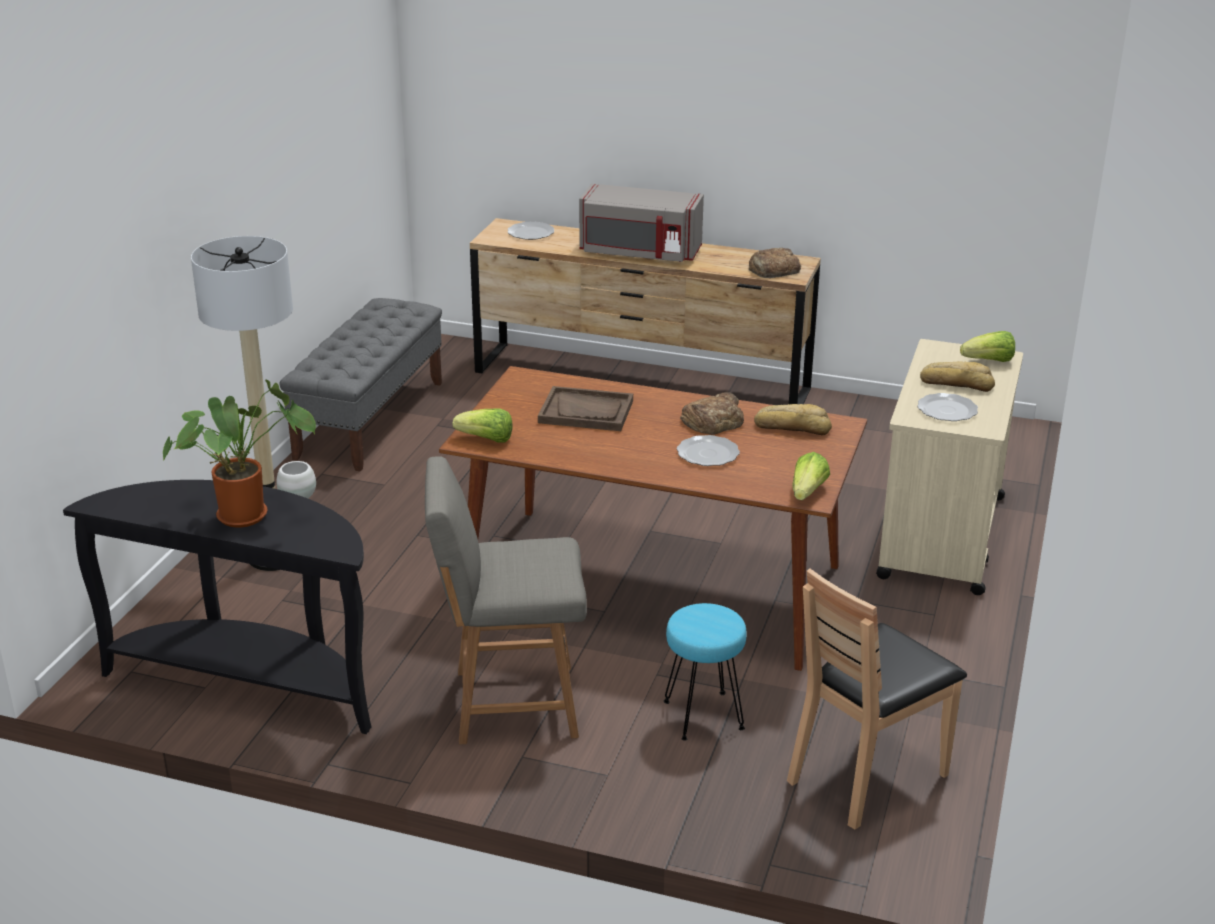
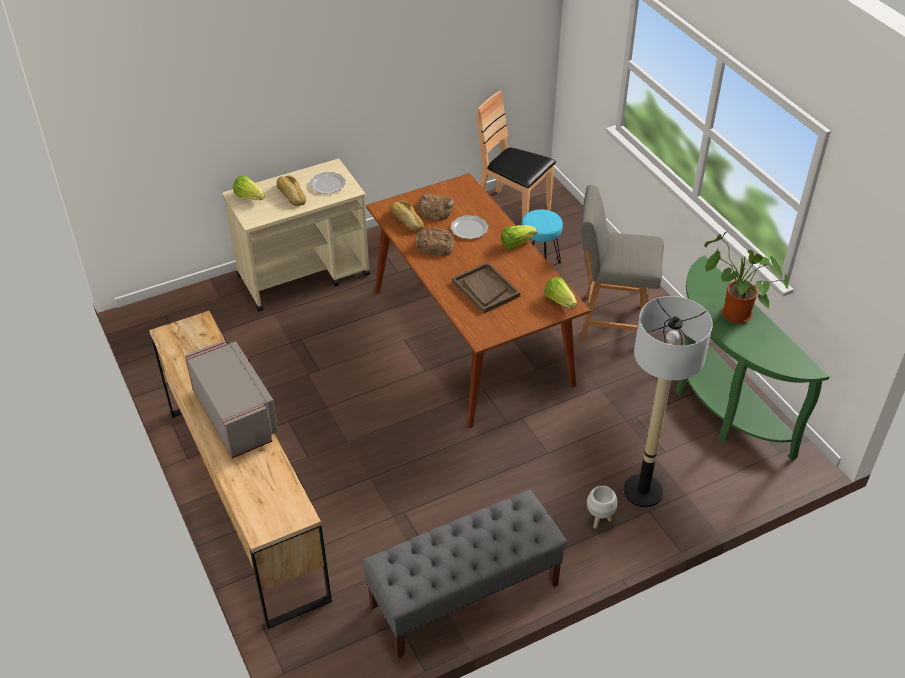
camera: 135 degrees left, 15 degrees up
black console table [63,480,371,734] -> green console table [676,255,830,460]
grey chair [425,456,587,744] -> grey chair turned 150 degrees clockwise [580,185,664,339]
plate [508,222,554,240] -> none
bread [749,248,801,278] -> bread moved to [417,193,454,221]
brown chair [787,569,967,830] -> brown chair turned 150 degrees counterclockwise [476,91,556,219]
lettuce [793,452,830,500] -> lettuce moved to [501,225,537,249]

